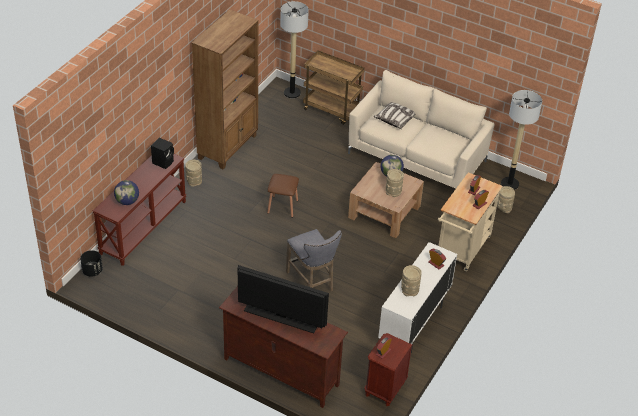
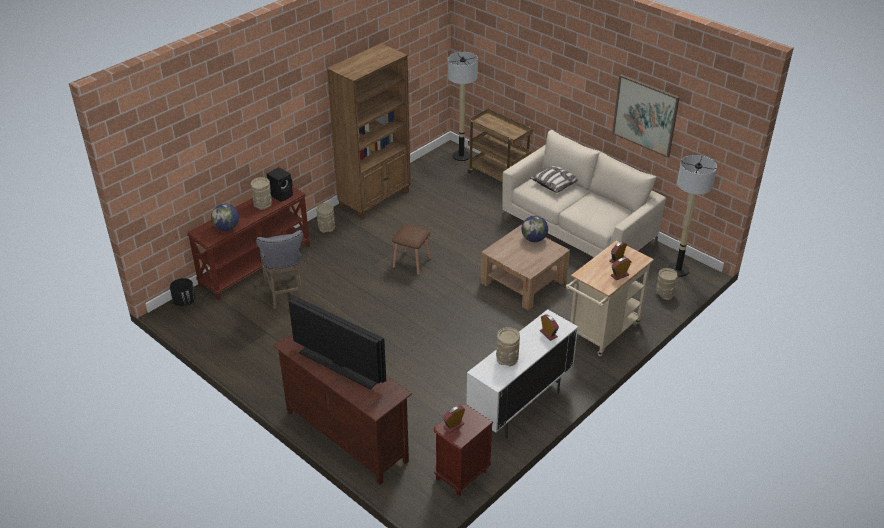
camera: 15 degrees right, 5 degrees down
grey stool [286,229,342,292] -> grey stool moved to [256,230,303,309]
beige vase [386,169,404,197] -> beige vase moved to [251,177,272,210]
none -> picture [612,74,680,158]

